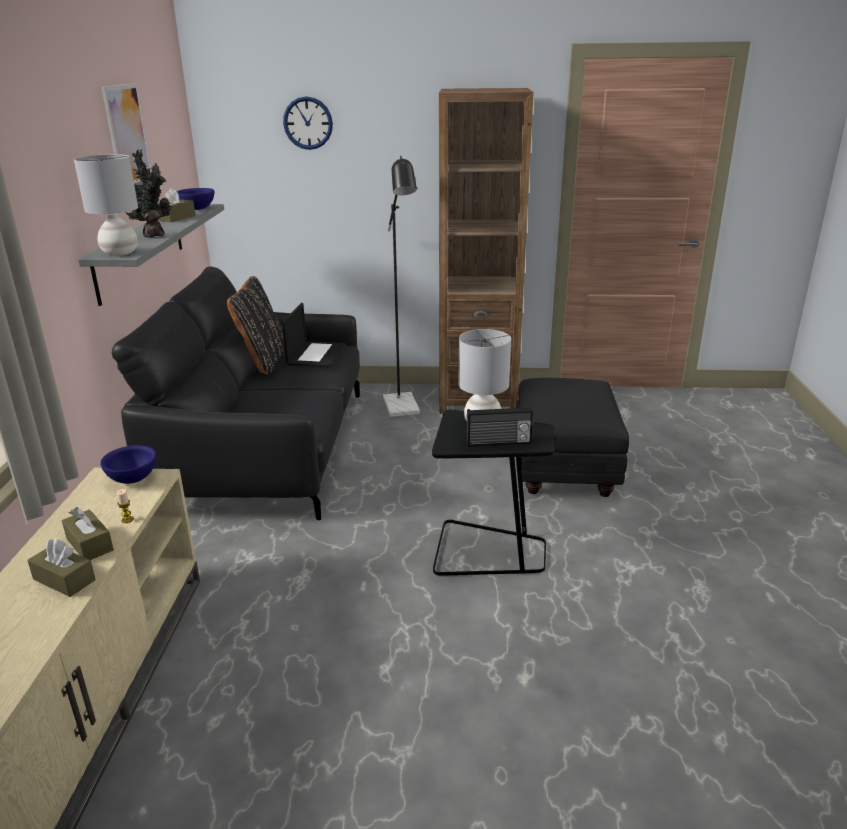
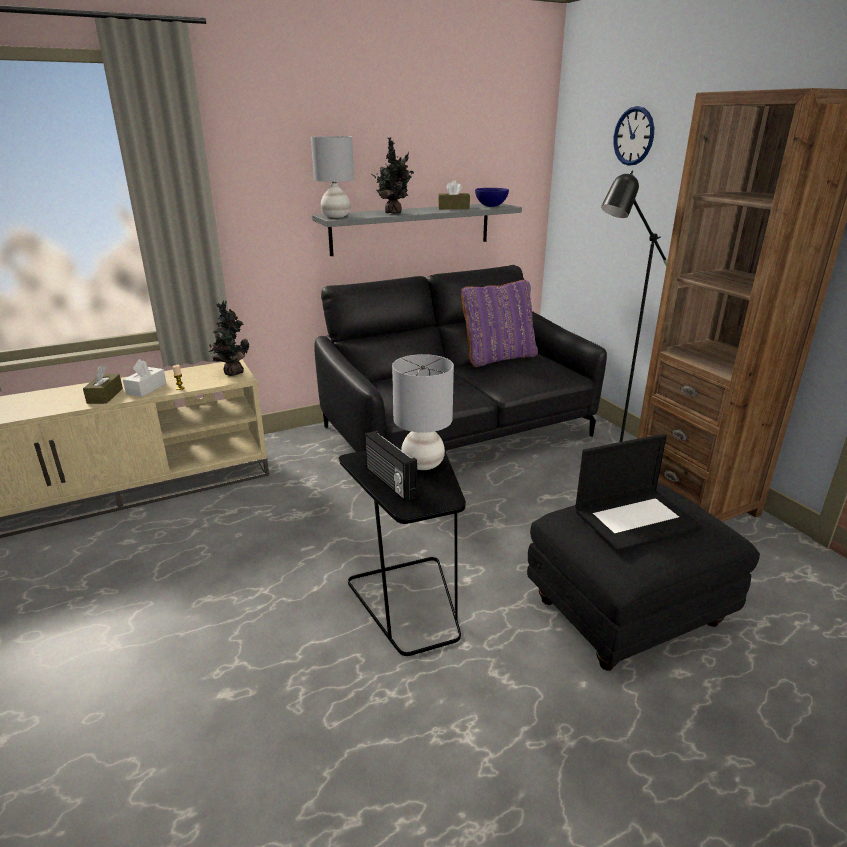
camera: 60 degrees right, 0 degrees up
brown tissue box [62,507,114,560] -> white tissue box [123,359,166,397]
blue bowl [100,445,156,484] -> potted plant [209,301,250,376]
picture [101,83,152,184] -> none
black pillow [227,276,285,375] -> purple pillow [461,280,538,367]
laptop [282,303,346,368] -> laptop moved to [575,434,703,552]

